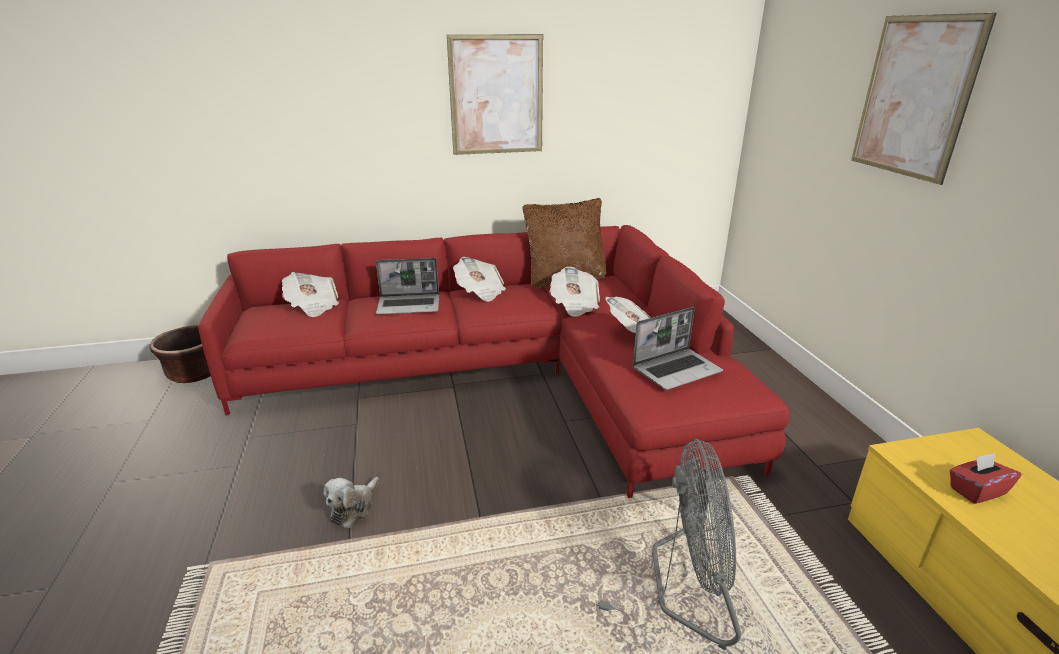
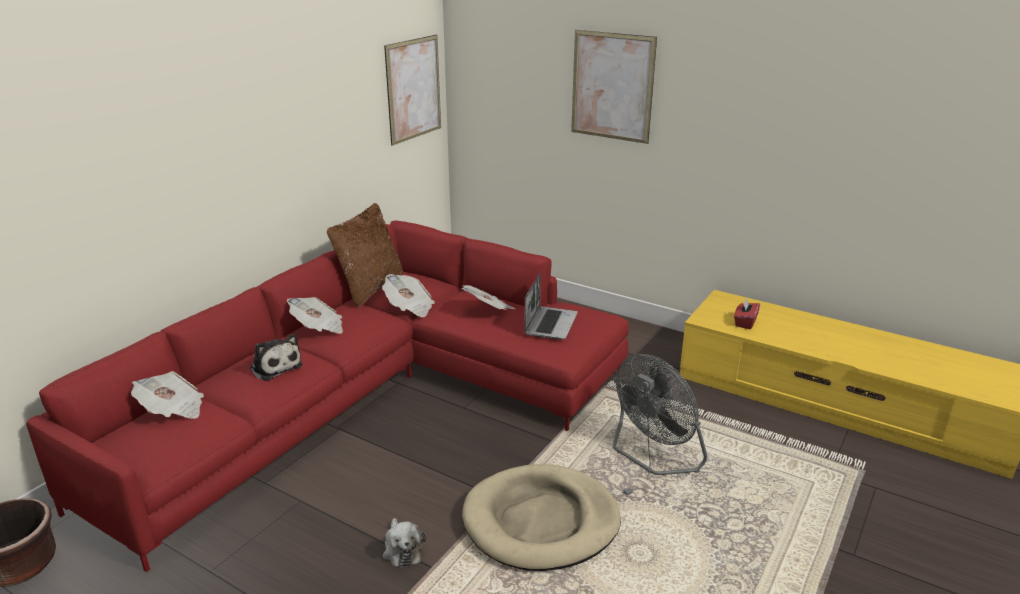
camera: 45 degrees left, 0 degrees up
laptop [376,258,439,315] -> plush toy [249,334,302,381]
picture [447,34,543,155] -> picture moved to [384,35,441,146]
none -> beige dog bed [462,464,621,571]

